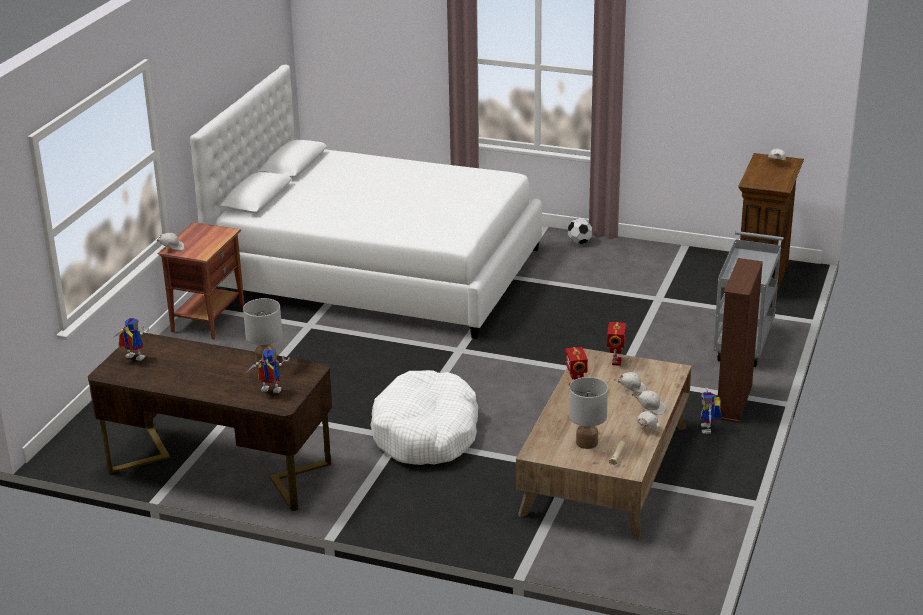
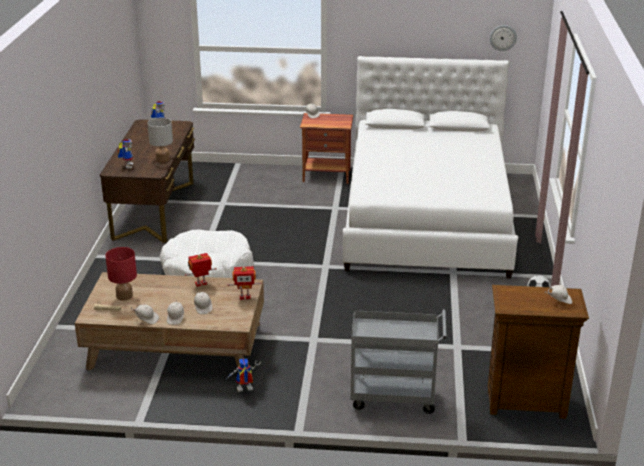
camera: 75 degrees right, 0 degrees up
grey table lamp [569,377,608,449] -> red table lamp [105,247,137,301]
brown bookcase [715,258,763,423] -> none
none -> wall clock [489,25,517,51]

